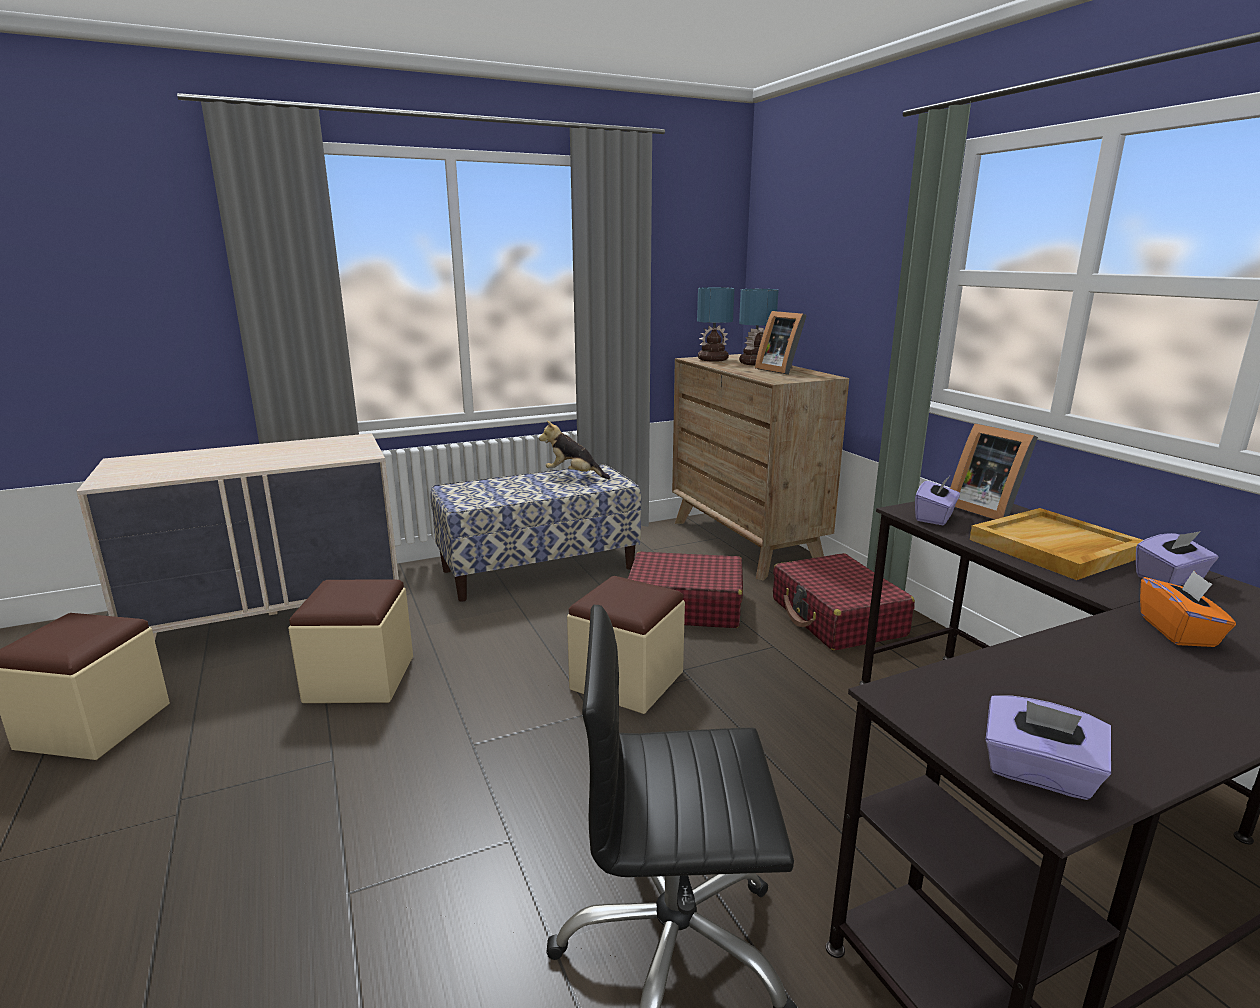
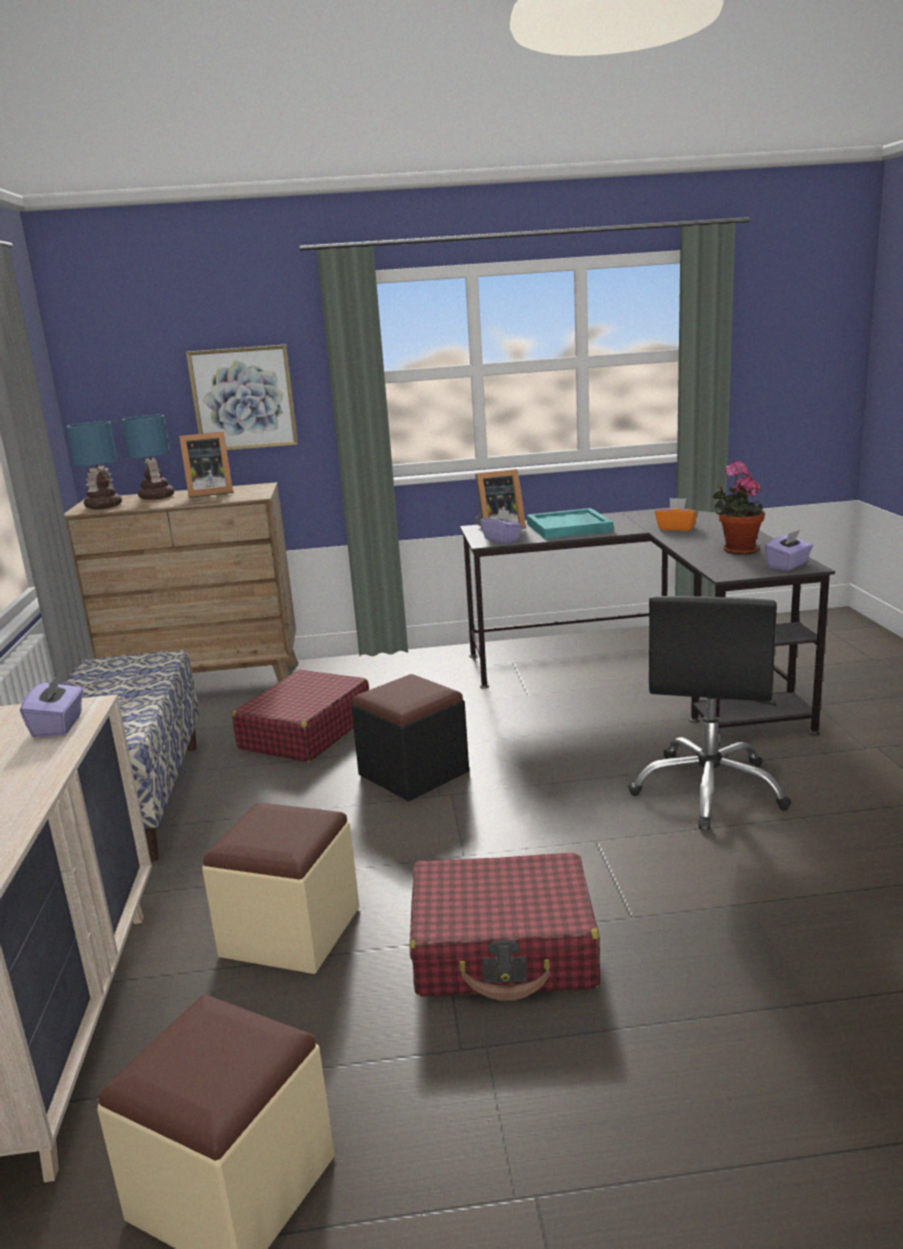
camera: 70 degrees left, 0 degrees up
plush toy [539,420,610,479] -> none
beige ottoman [567,576,685,714] -> black ottoman [351,674,469,801]
red suitcase [773,553,915,651] -> red suitcase moved to [410,853,600,1001]
beige tray [970,508,1143,580] -> turquoise tray [527,508,613,539]
purple tissue box [1136,531,1218,586] -> purple tissue box moved to [20,673,83,738]
none -> picture [186,345,298,450]
none -> potted plant [712,461,765,555]

